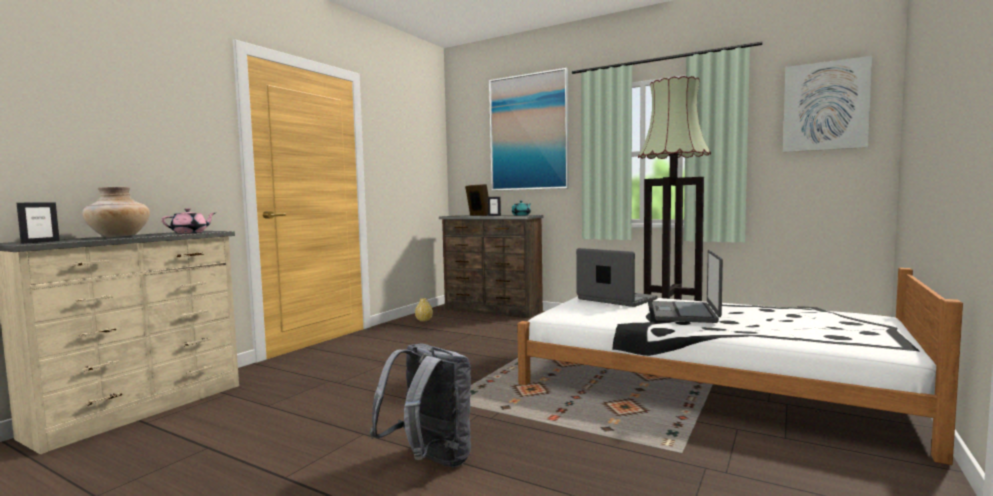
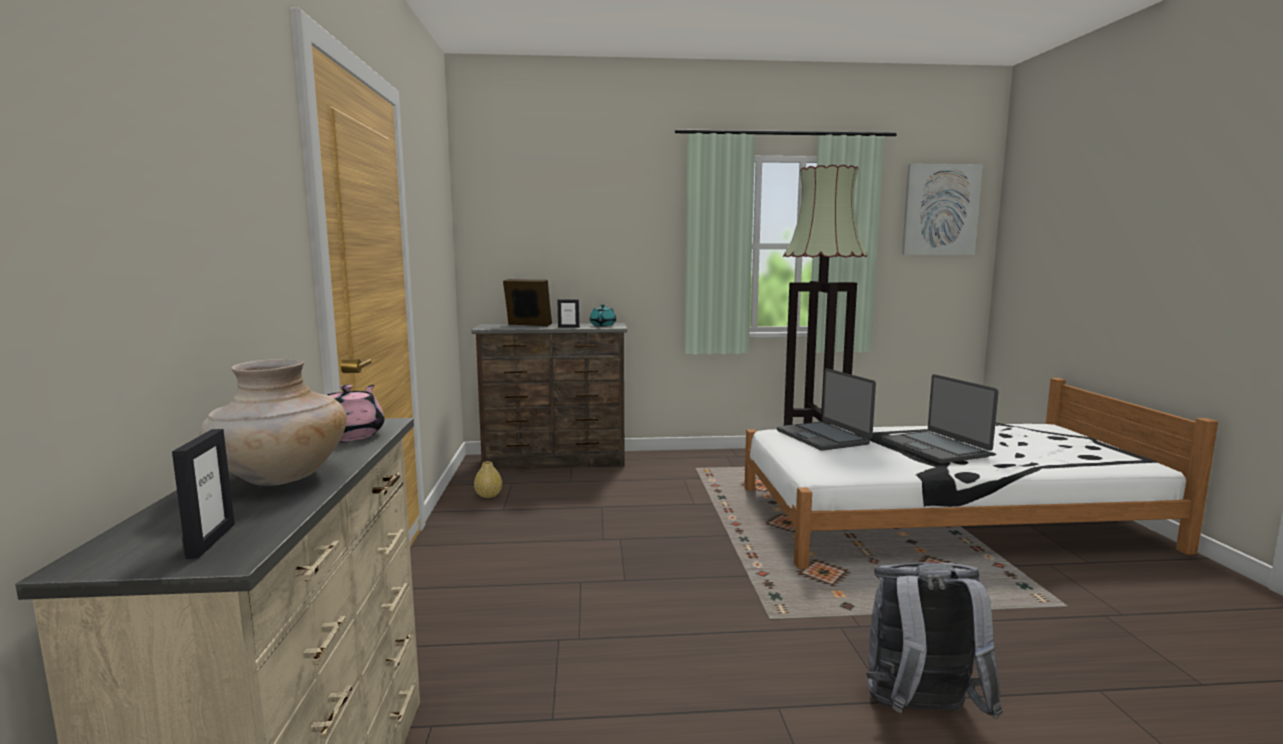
camera: 35 degrees left, 5 degrees up
picture [489,68,569,191] -> none
laptop [576,248,657,307] -> laptop turned 120 degrees counterclockwise [777,368,876,451]

